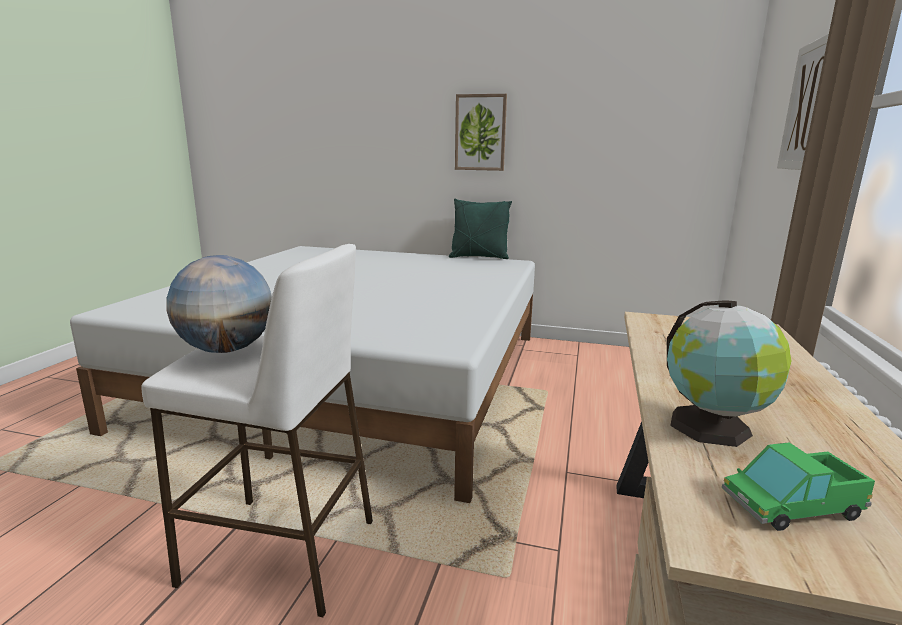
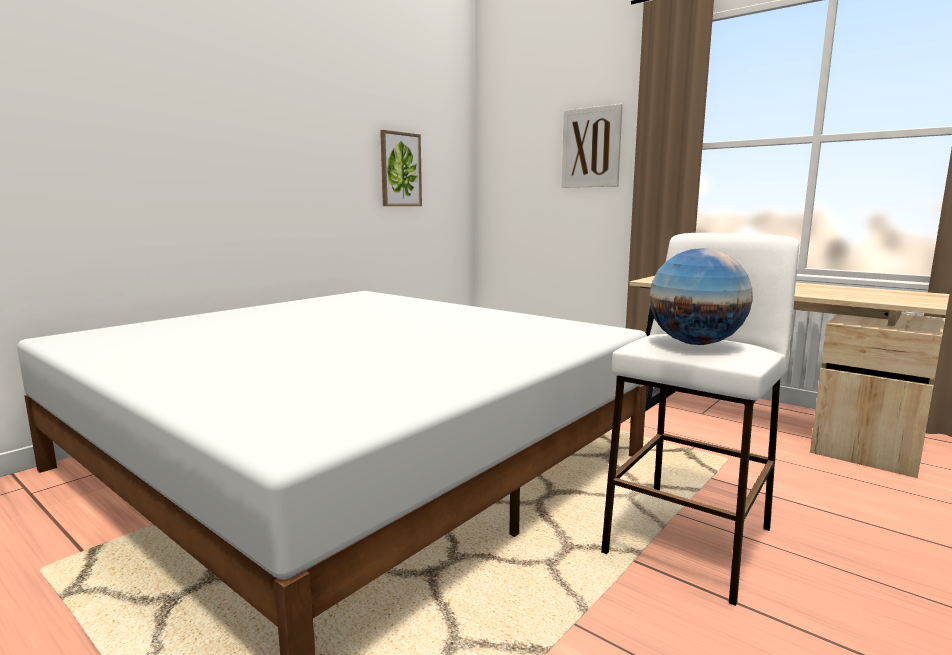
camera: 65 degrees left, 5 degrees down
green pillow [449,198,512,259] -> none
picture [455,94,507,171] -> picture moved to [380,130,422,206]
globe [667,300,791,447] -> none
toy truck [722,443,875,531] -> none

